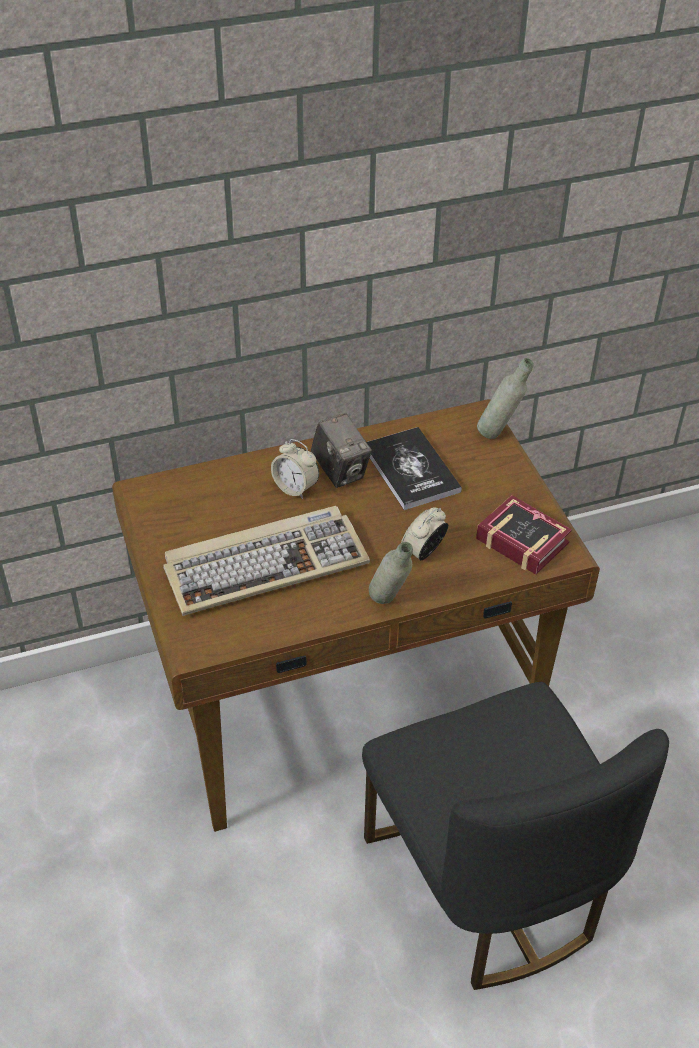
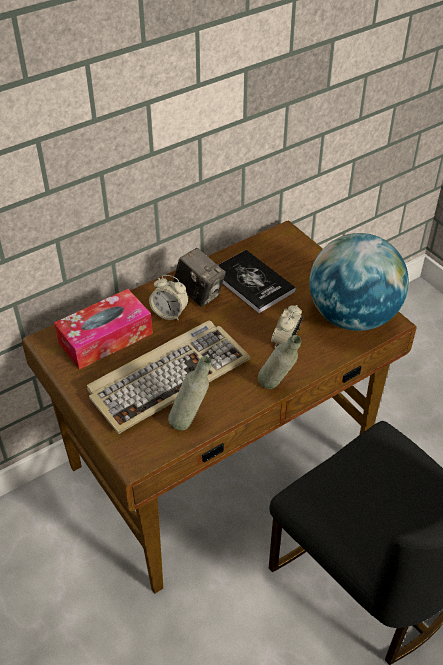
camera: 15 degrees left, 0 degrees up
book [476,495,572,575] -> globe [309,233,409,331]
grey bottle [477,358,534,439] -> grey bottle moved to [168,356,212,430]
none -> tissue box [54,289,153,370]

